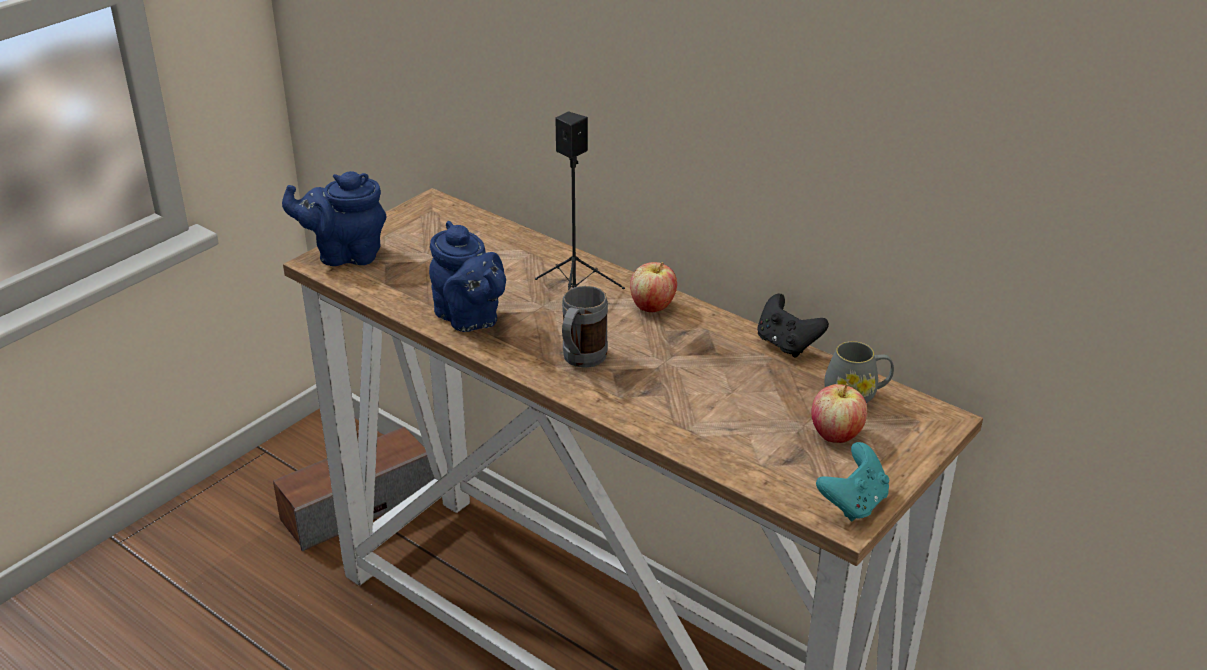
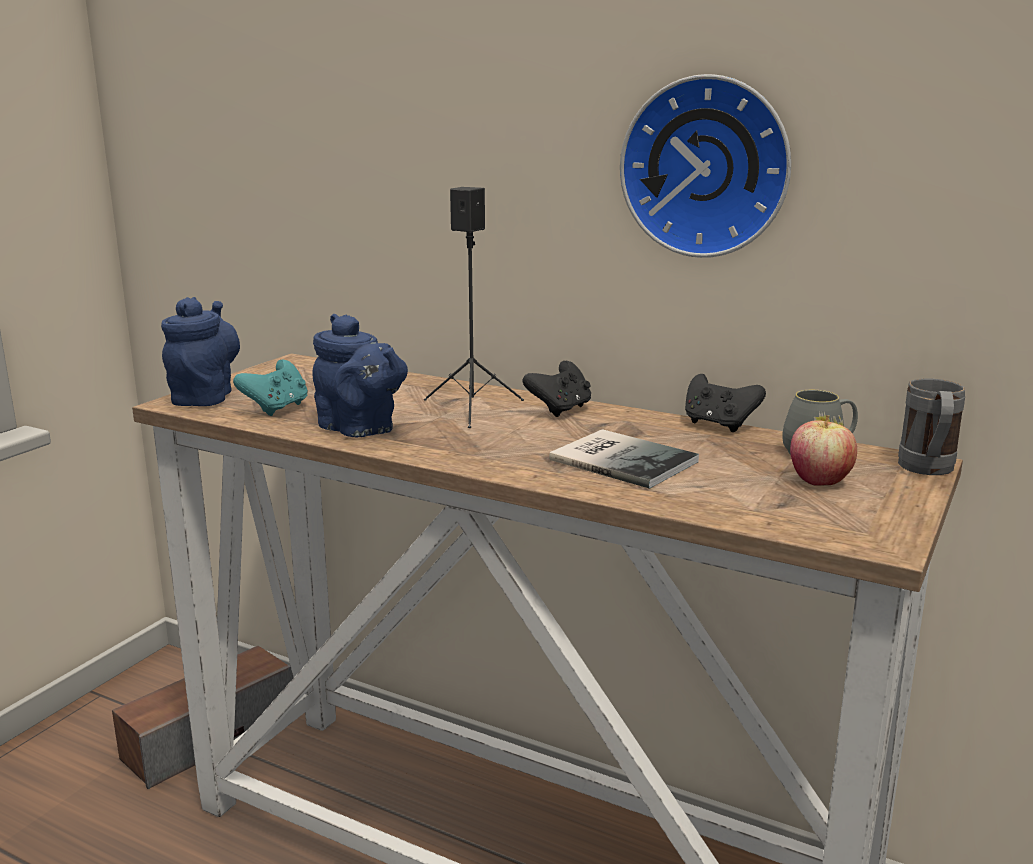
camera: 10 degrees left, 15 degrees down
blue teapot [282,171,387,266] -> blue teapot turned 105 degrees clockwise [161,297,240,406]
grey mug [562,286,608,368] -> grey mug moved to [898,379,965,475]
apple [630,262,677,312] -> black game controller [523,361,591,417]
turquoise game controller [816,442,889,521] -> turquoise game controller moved to [233,360,308,416]
none -> book [549,429,699,489]
none -> wall clock [620,74,791,258]

